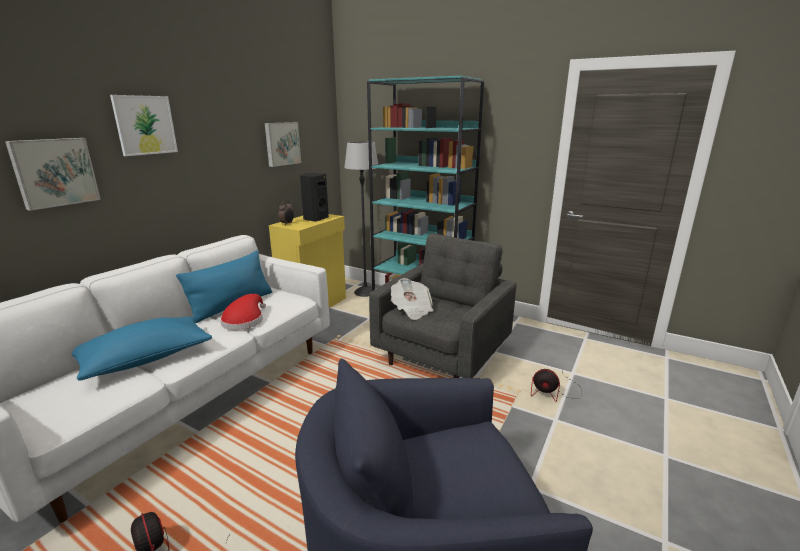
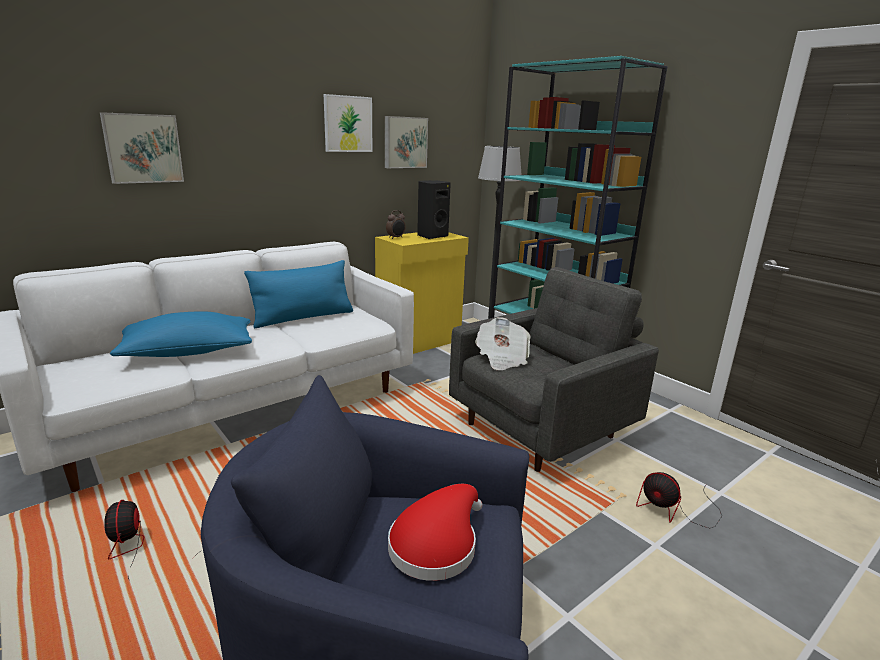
camera: 20 degrees right, 0 degrees up
picture [110,95,178,156] -> picture moved to [324,94,372,152]
red hat [220,294,266,330] -> red hat moved to [388,484,482,581]

